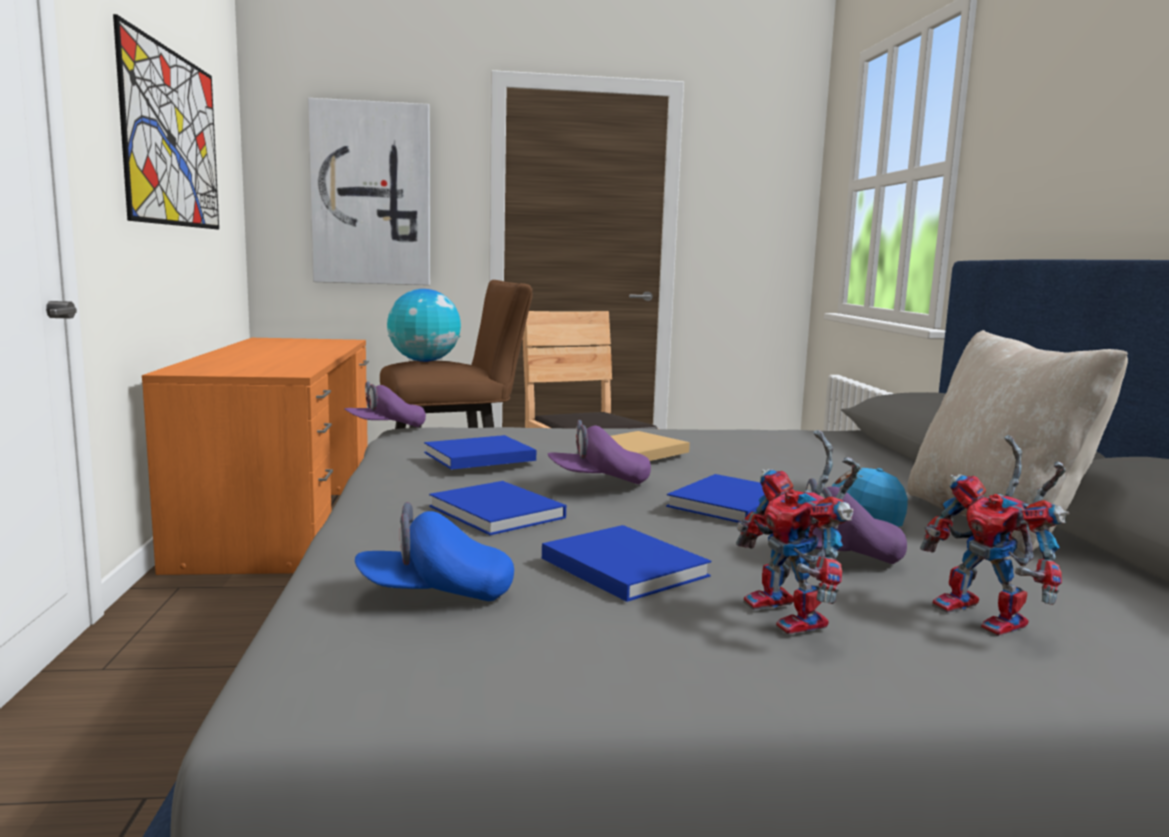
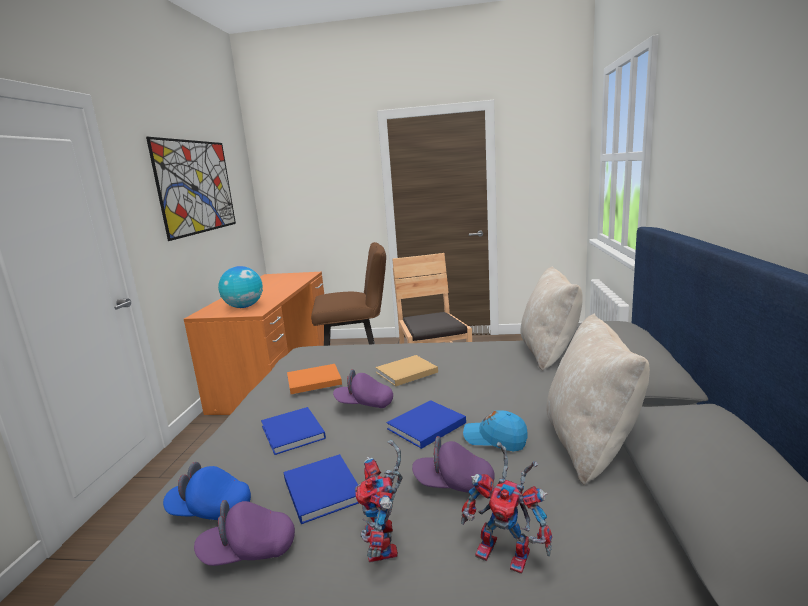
camera: 15 degrees right, 5 degrees up
picture [308,98,430,285] -> none
purple cap [345,381,426,427] -> purple cap moved to [194,500,295,566]
globe [387,289,461,362] -> globe moved to [218,266,263,308]
blue book [424,435,536,470] -> orange book [287,364,342,394]
toy robot [920,435,1069,636] -> toy robot turned 45 degrees counterclockwise [461,442,552,574]
none -> beige pillow [521,266,582,371]

